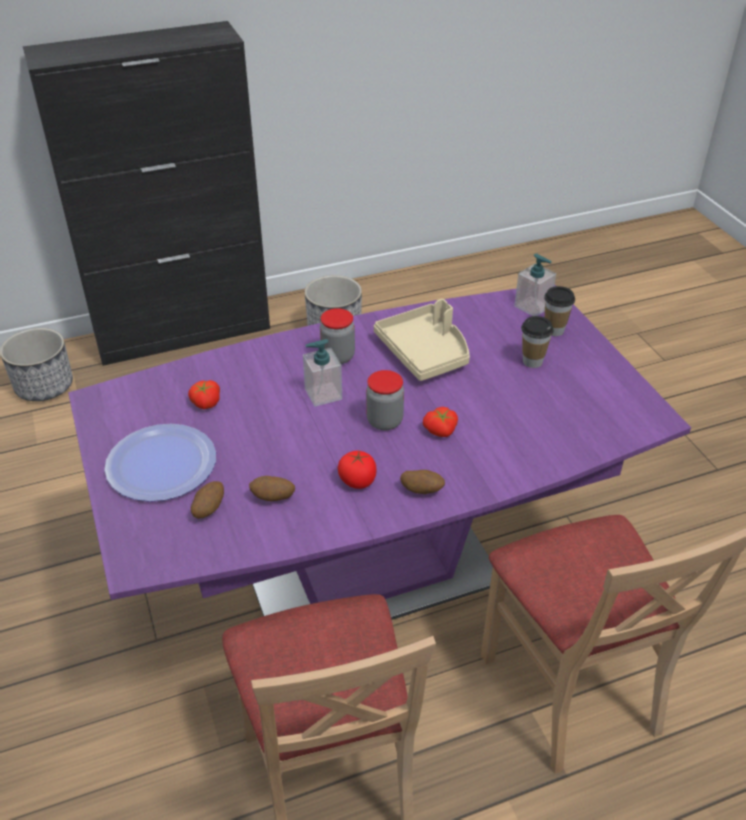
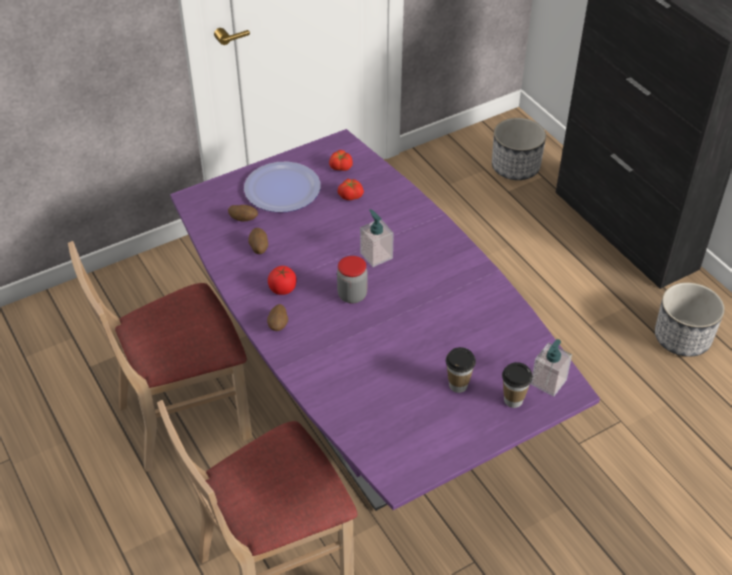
camera: 80 degrees right, 5 degrees up
jar [320,308,355,364] -> none
beige tray [374,299,470,381] -> none
tomato [423,407,458,437] -> tomato moved to [329,150,353,171]

